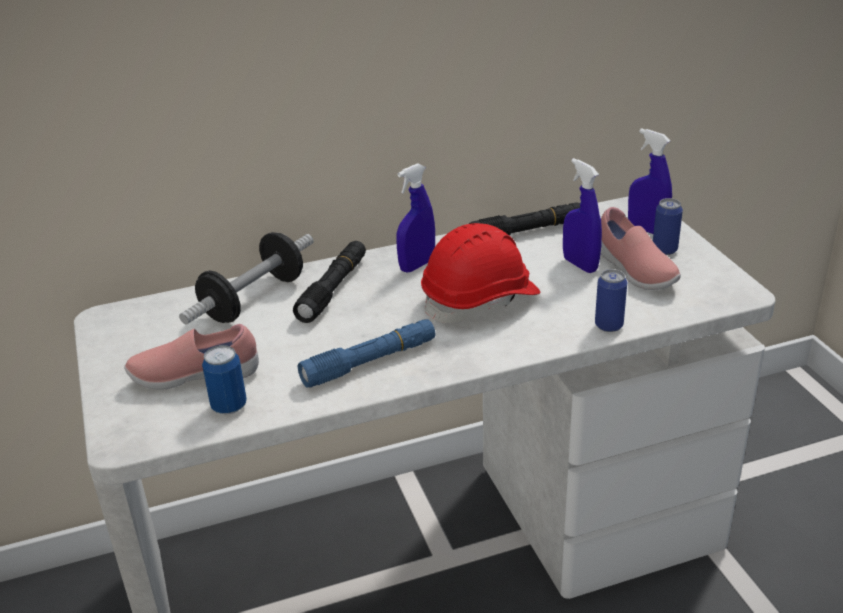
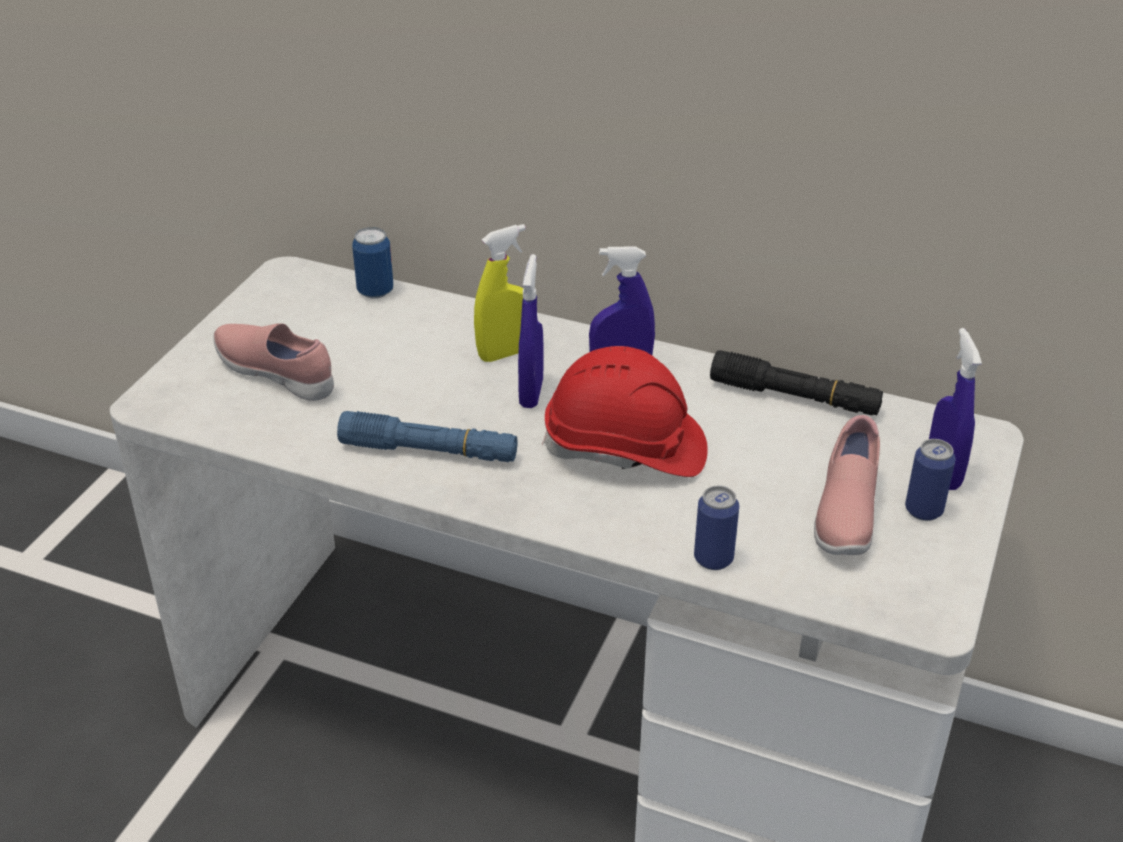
camera: 40 degrees right, 5 degrees up
dumbbell [179,232,314,325] -> none
can [202,345,247,414] -> can moved to [352,227,393,299]
black flashlight [293,241,366,323] -> yellow spray bottle [474,224,526,362]
blue spray bottle [563,158,602,273] -> blue spray bottle moved to [518,254,544,408]

